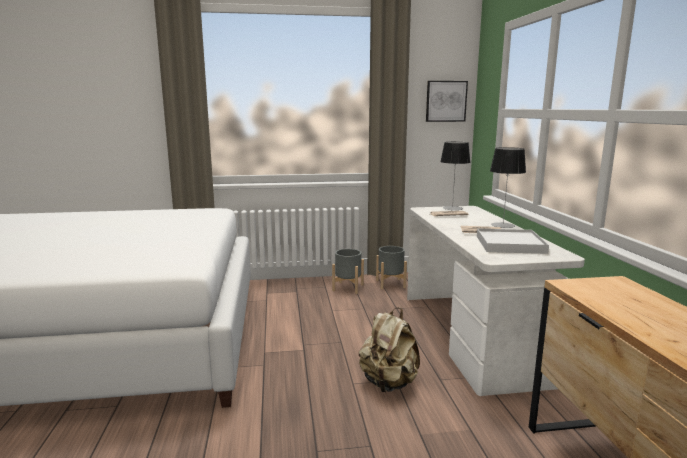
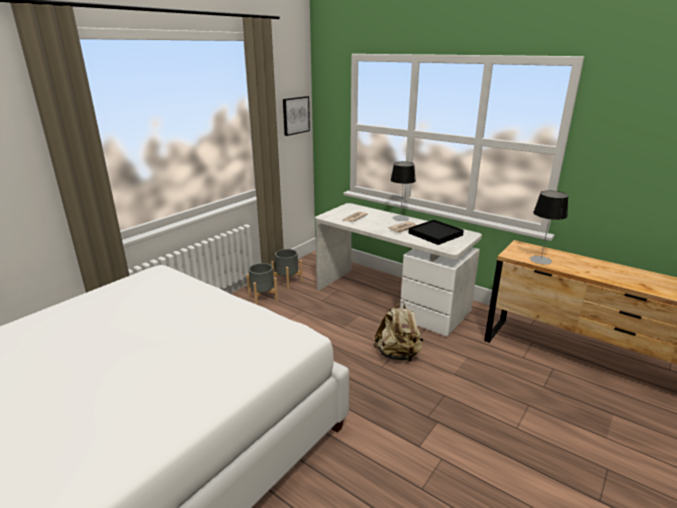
camera: 45 degrees left, 10 degrees up
table lamp [440,142,470,210] -> table lamp moved to [530,190,568,264]
white tray [477,229,549,254] -> black tray [408,220,464,245]

